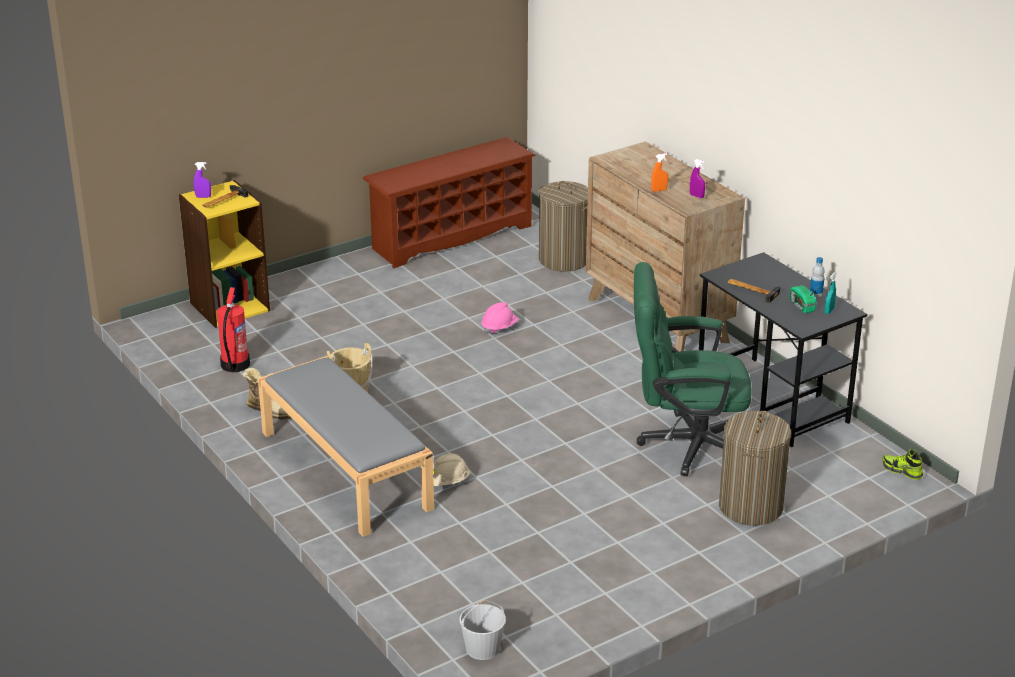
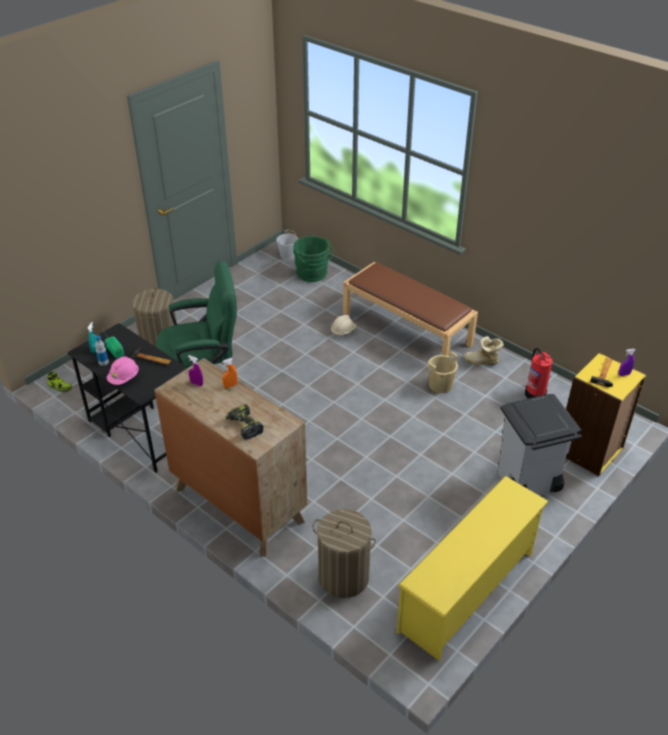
camera: 165 degrees right, 10 degrees up
grey bench [258,356,434,537] -> brown bench [343,262,478,356]
brown shoe rack [362,137,536,268] -> yellow shoe rack [397,476,549,660]
pink hard hat [482,302,519,334] -> pink hard hat moved to [107,356,139,385]
none -> power drill [225,404,264,440]
none -> green bucket [293,236,334,282]
none -> grey trash can [497,394,582,496]

